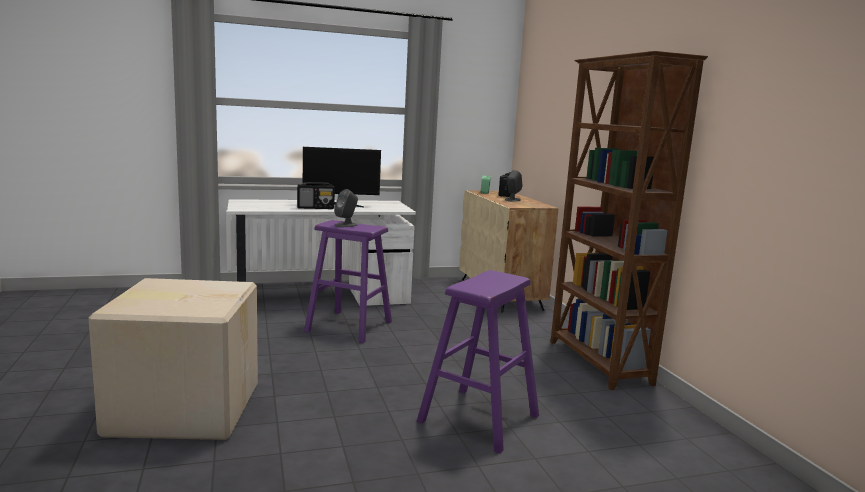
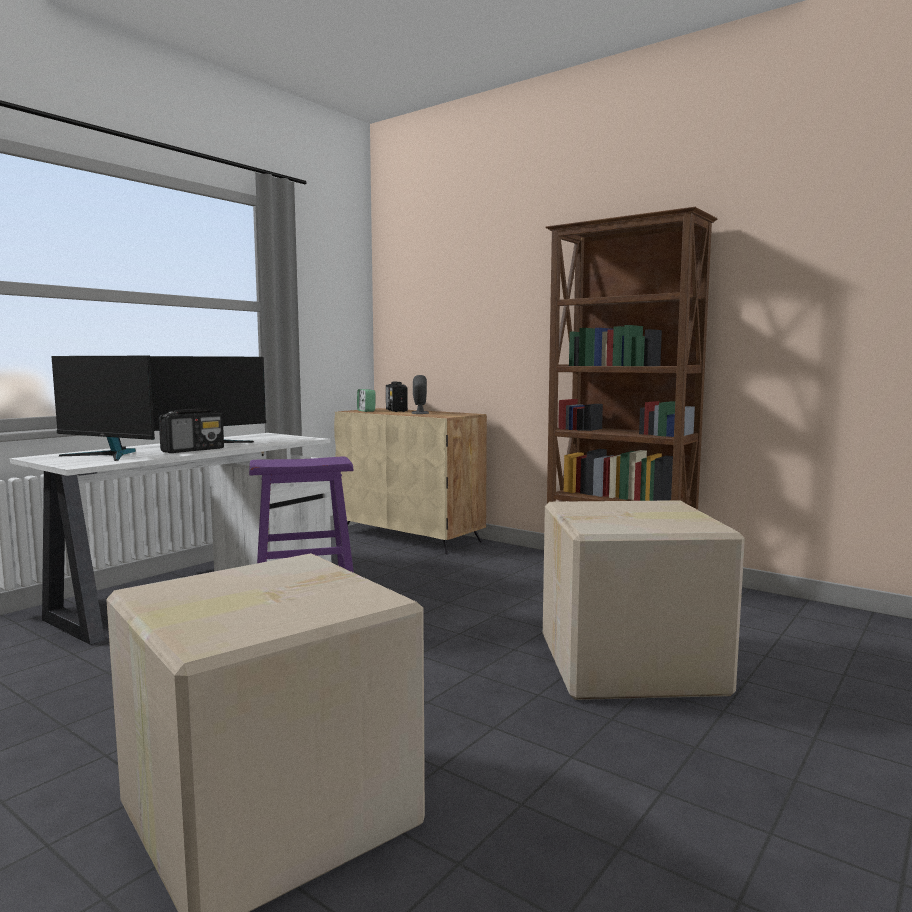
camera: 35 degrees left, 5 degrees down
grey speaker [334,189,358,227] -> none
purple stool [417,270,539,454] -> cardboard box [543,500,745,700]
none -> monitor [51,356,155,461]

